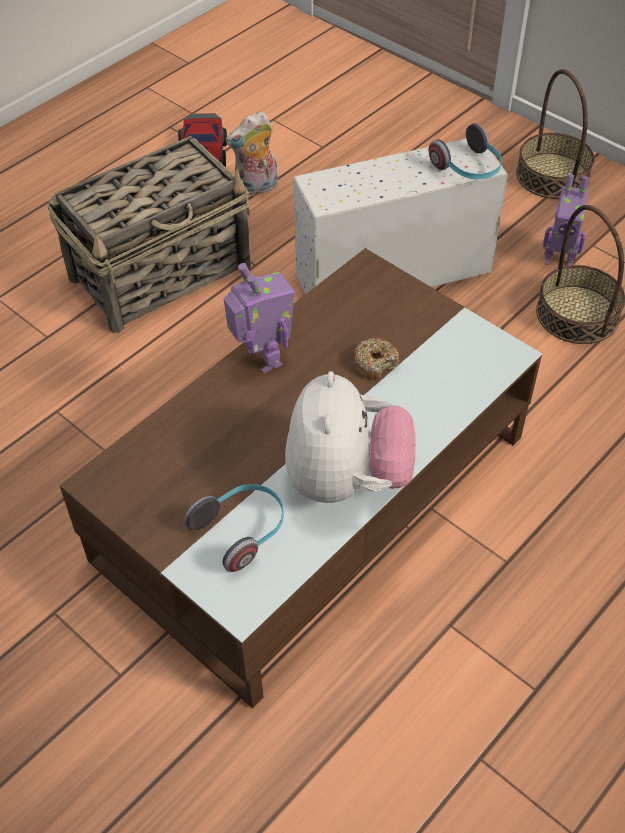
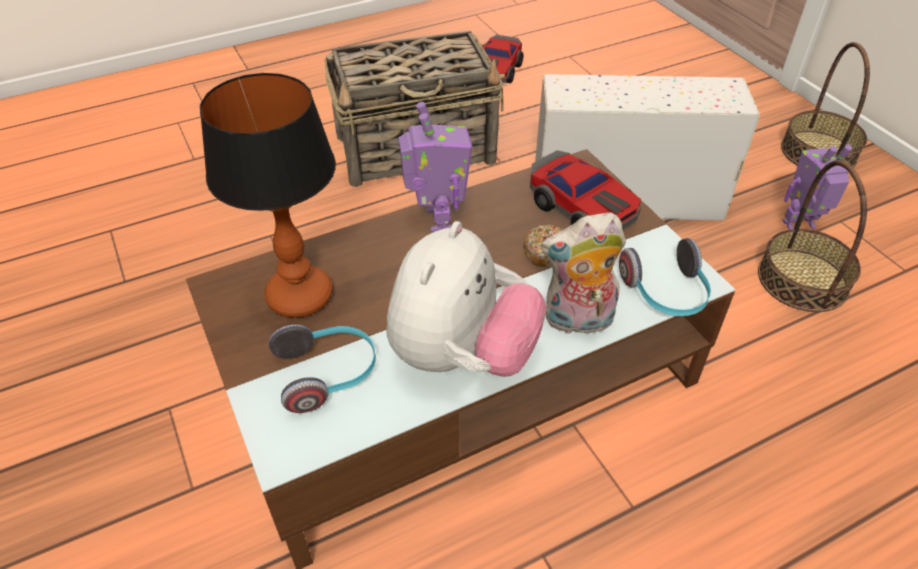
camera: 20 degrees right, 5 degrees down
plush toy [226,111,278,196] -> plush toy moved to [541,212,626,338]
headphones [429,123,502,179] -> headphones moved to [619,238,711,316]
toy robot [543,174,589,266] -> toy robot turned 135 degrees clockwise [783,144,852,230]
none -> table lamp [200,73,336,318]
none -> toy car [530,150,641,229]

